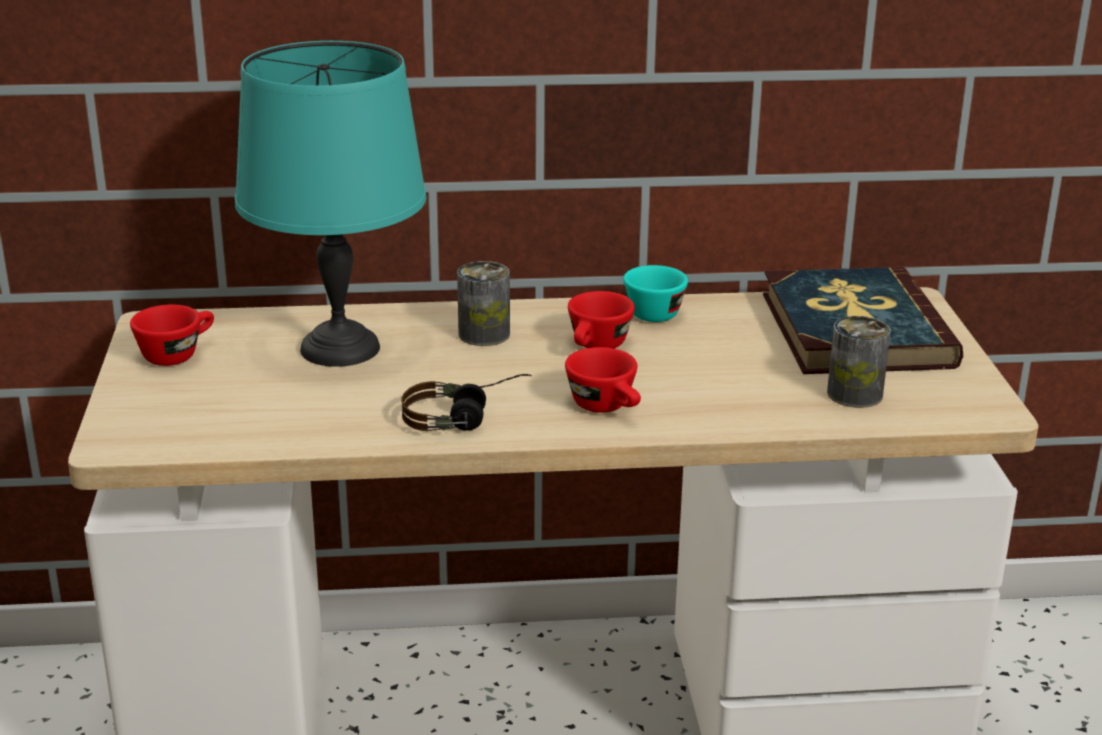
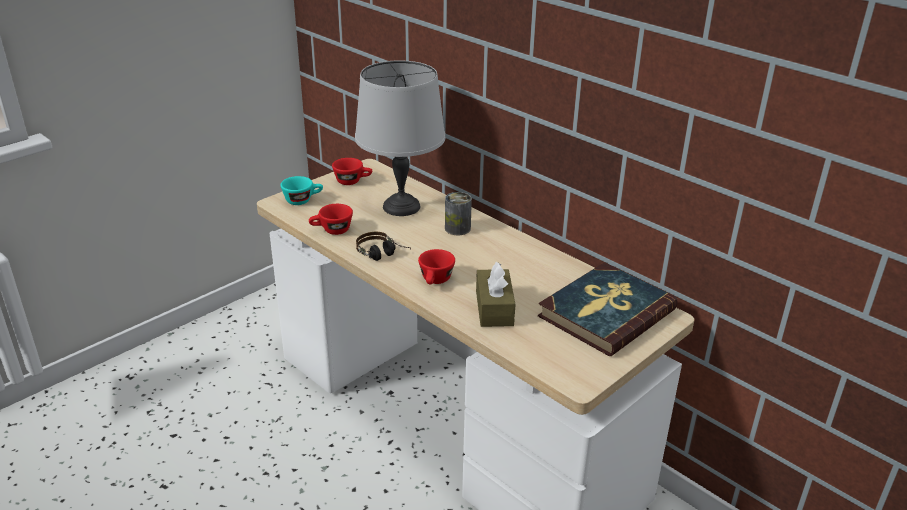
camera: 50 degrees right, 5 degrees up
turquoise table lamp [235,41,426,367] -> grey table lamp [355,60,445,216]
red cup [568,291,635,349] -> red cup moved to [309,204,353,235]
turquoise cup [623,265,688,322] -> turquoise cup moved to [280,176,323,205]
can [827,316,891,408] -> none
none -> brown tissue box [476,262,515,327]

